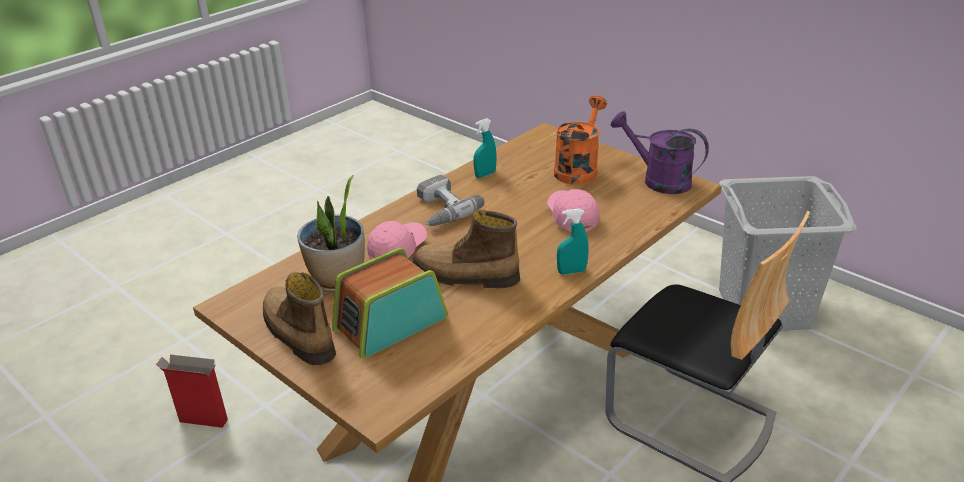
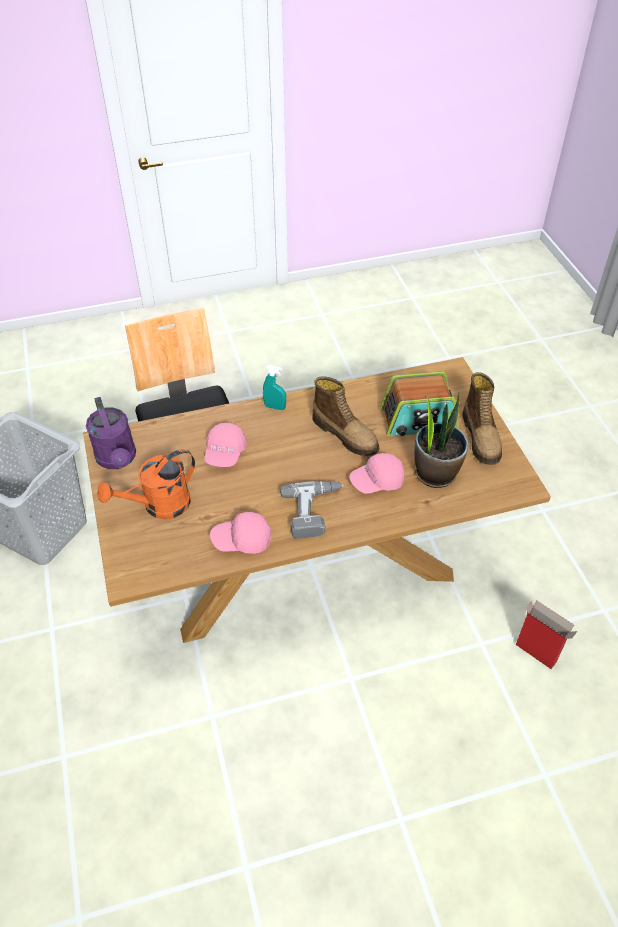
camera: 150 degrees left, 15 degrees up
turquoise spray bottle [473,118,497,178] -> pink cap [210,512,271,554]

